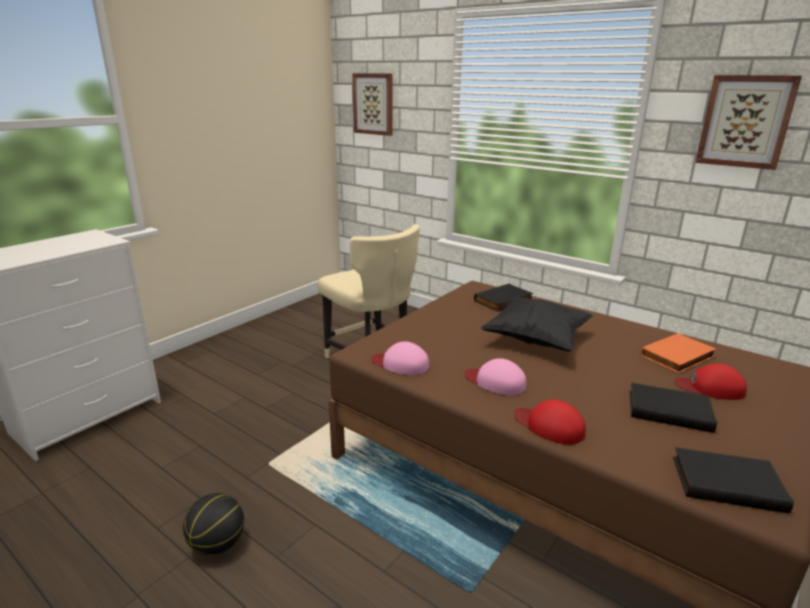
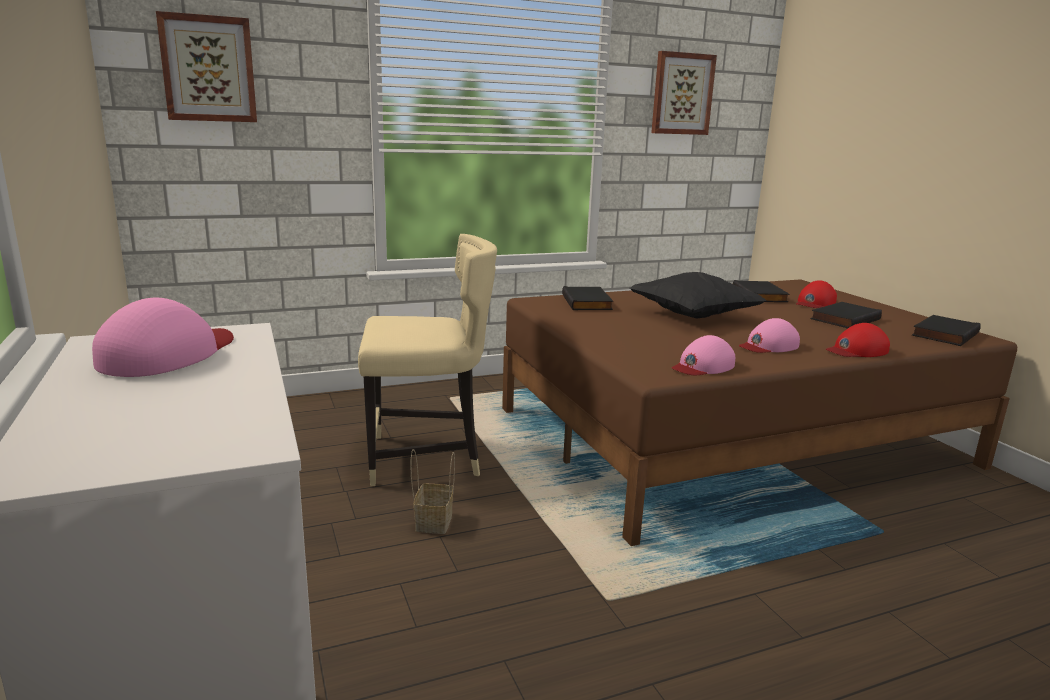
camera: 60 degrees left, 5 degrees down
basketball [183,493,244,555] -> none
orange book [640,333,716,373] -> black book [733,280,789,302]
none -> pink cap [92,298,234,377]
none -> basket [410,449,455,534]

